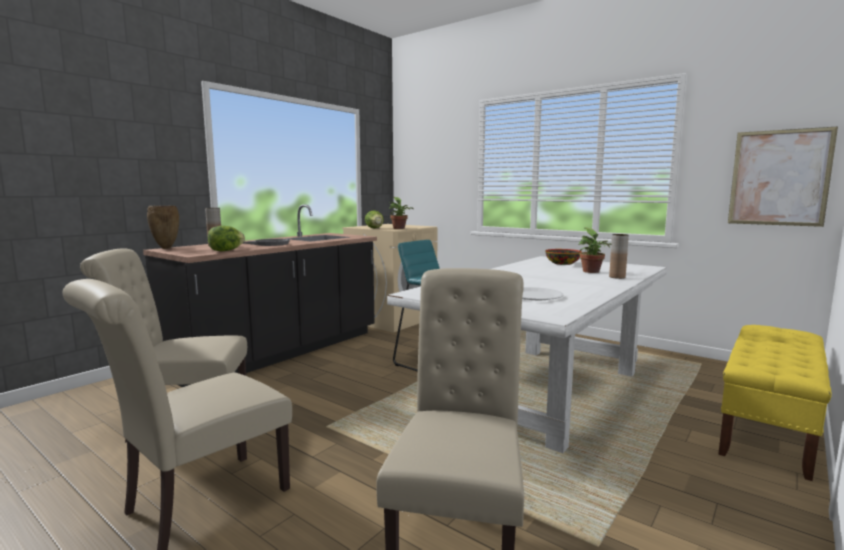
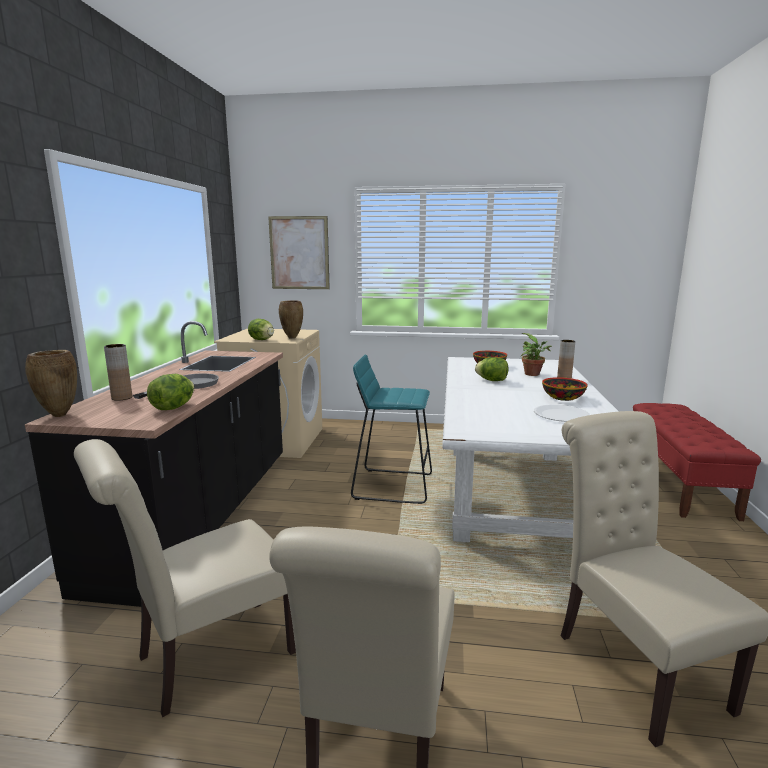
camera: 30 degrees left, 5 degrees up
potted plant [389,197,414,229] -> brown vase [279,300,303,339]
yellow bench [718,325,832,481] -> red bench [633,403,761,521]
picture [728,126,838,227] -> picture moved to [268,216,330,289]
none -> lettuce [475,357,508,381]
none -> bowl [542,377,588,401]

